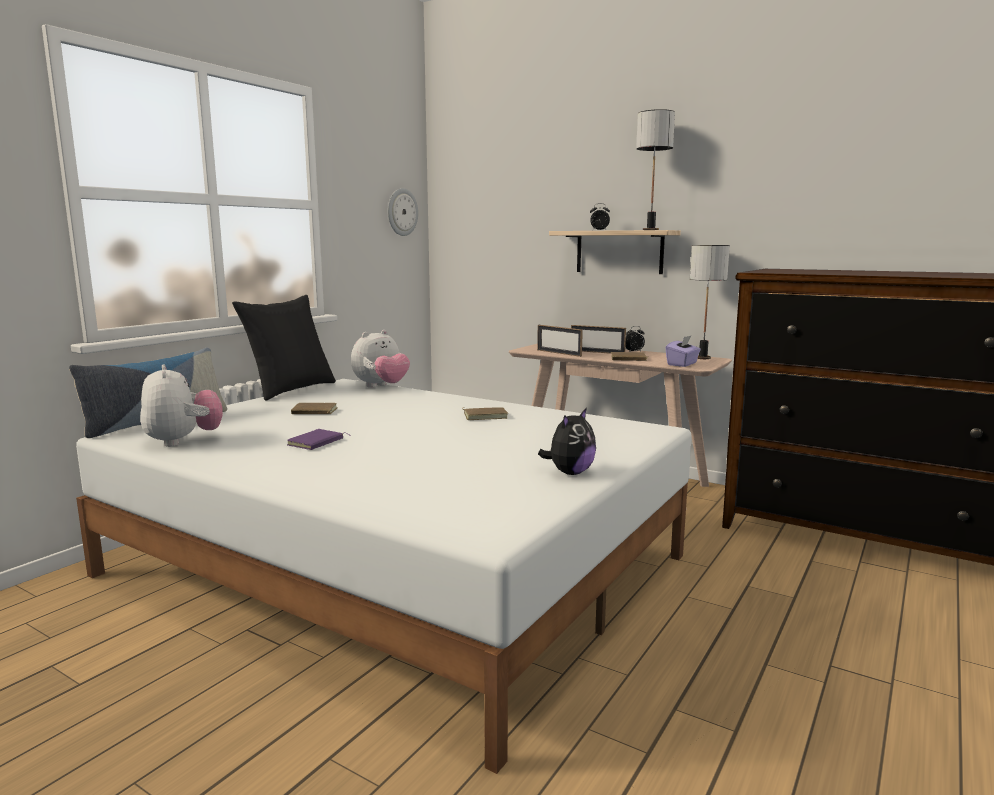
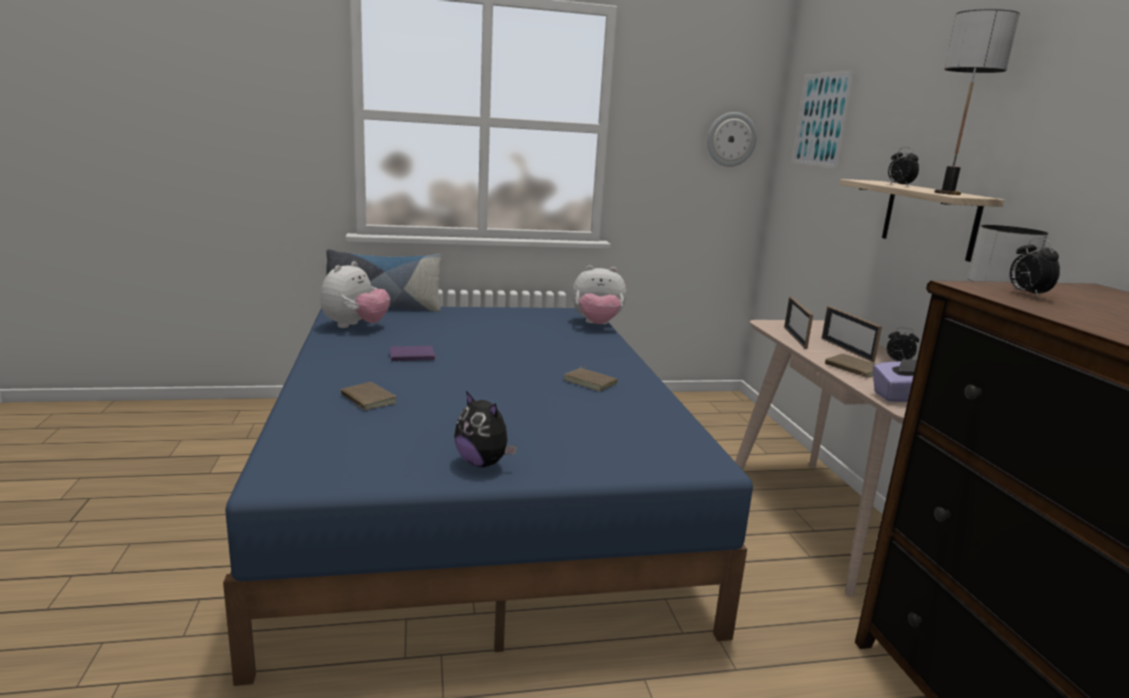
camera: 45 degrees right, 5 degrees up
white bed [76,379,692,774] -> blue bed [223,307,753,686]
black pillow [232,295,336,401] -> none
brown book [291,403,337,414] -> brown book moved to [341,382,397,410]
plush toy [538,408,596,475] -> plush toy turned 45 degrees clockwise [454,391,517,467]
none -> picture [791,70,855,169]
none -> alarm clock [1010,237,1060,297]

